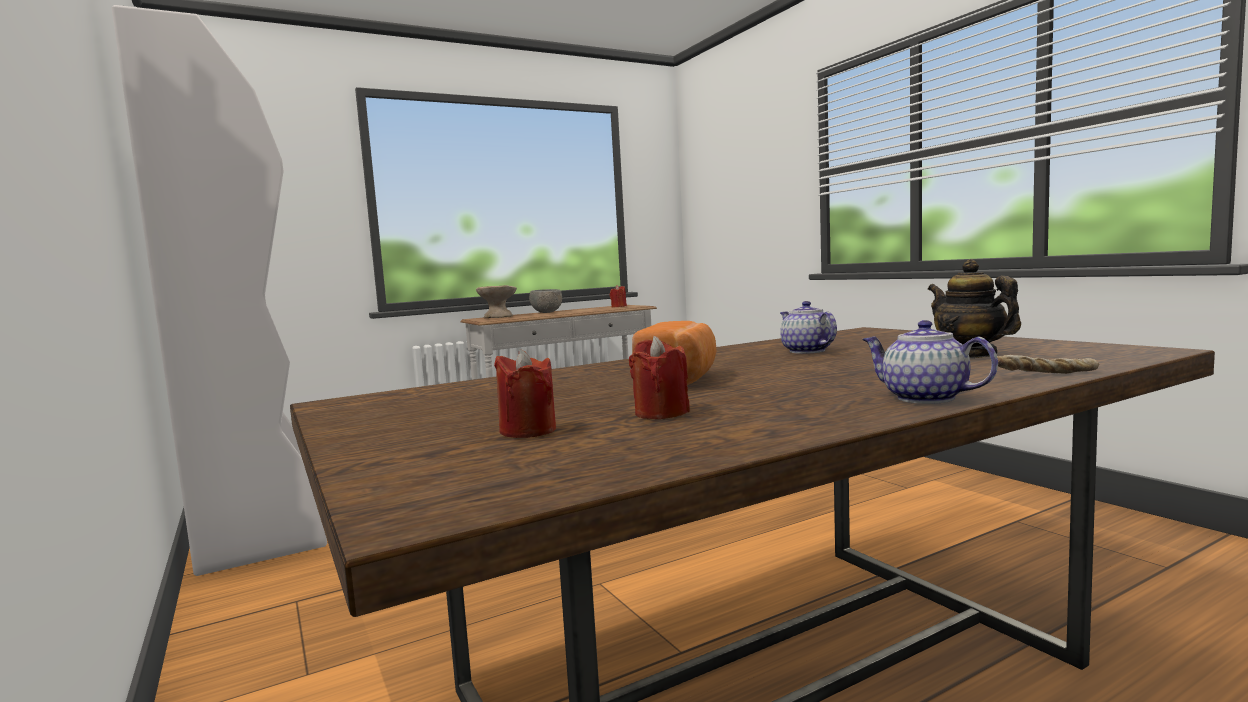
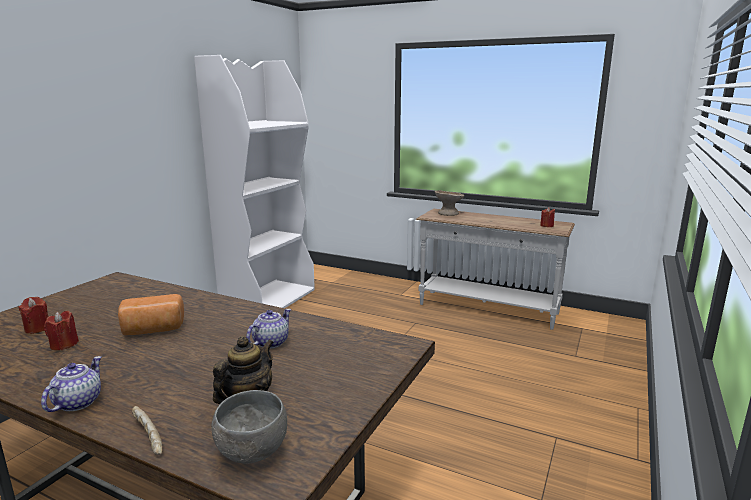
camera: 55 degrees right, 10 degrees up
grey bowl [529,289,562,313] -> grey bowl moved to [211,390,287,464]

